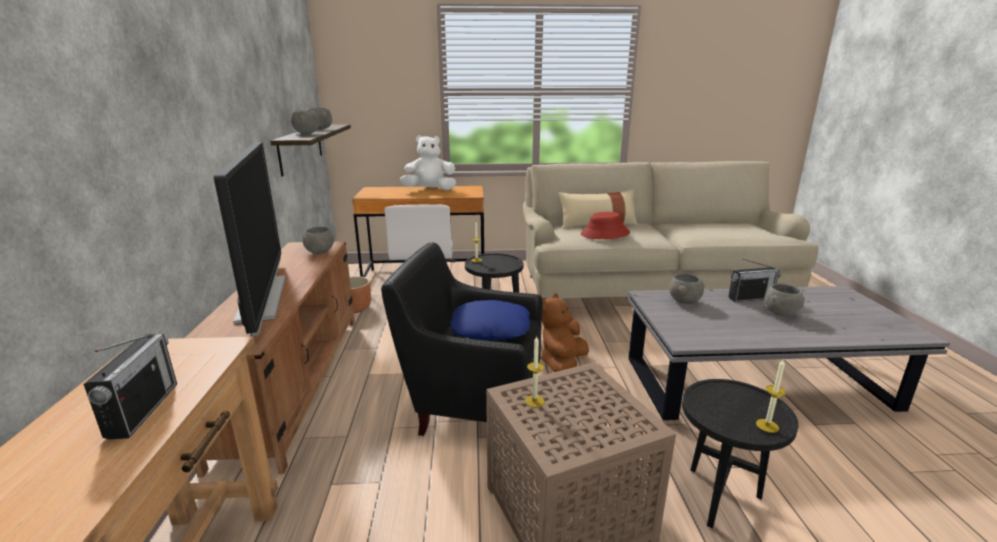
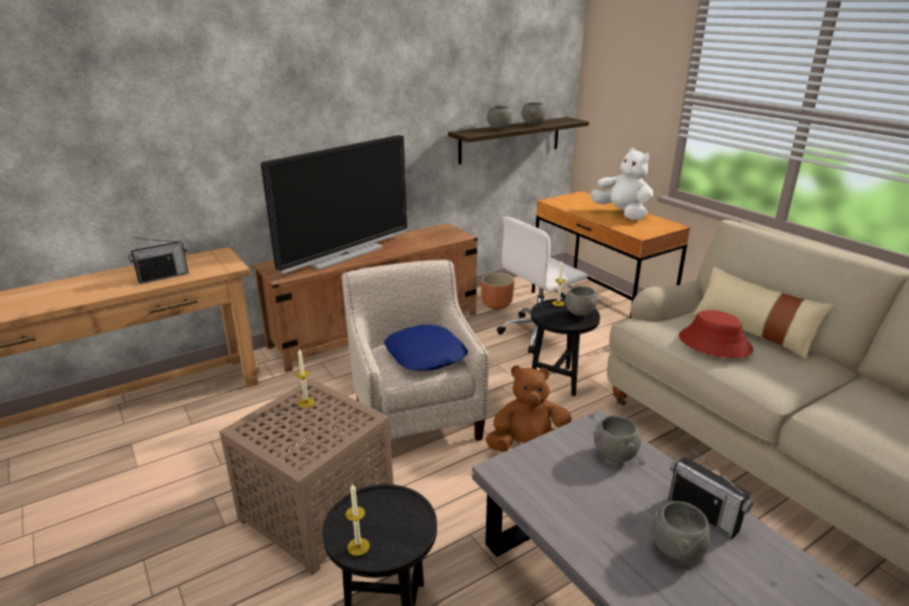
camera: 60 degrees right, 5 degrees up
grey bowl [303,227,334,254] -> grey bowl moved to [565,286,597,316]
black armchair [381,242,543,436] -> beige armchair [342,259,489,441]

